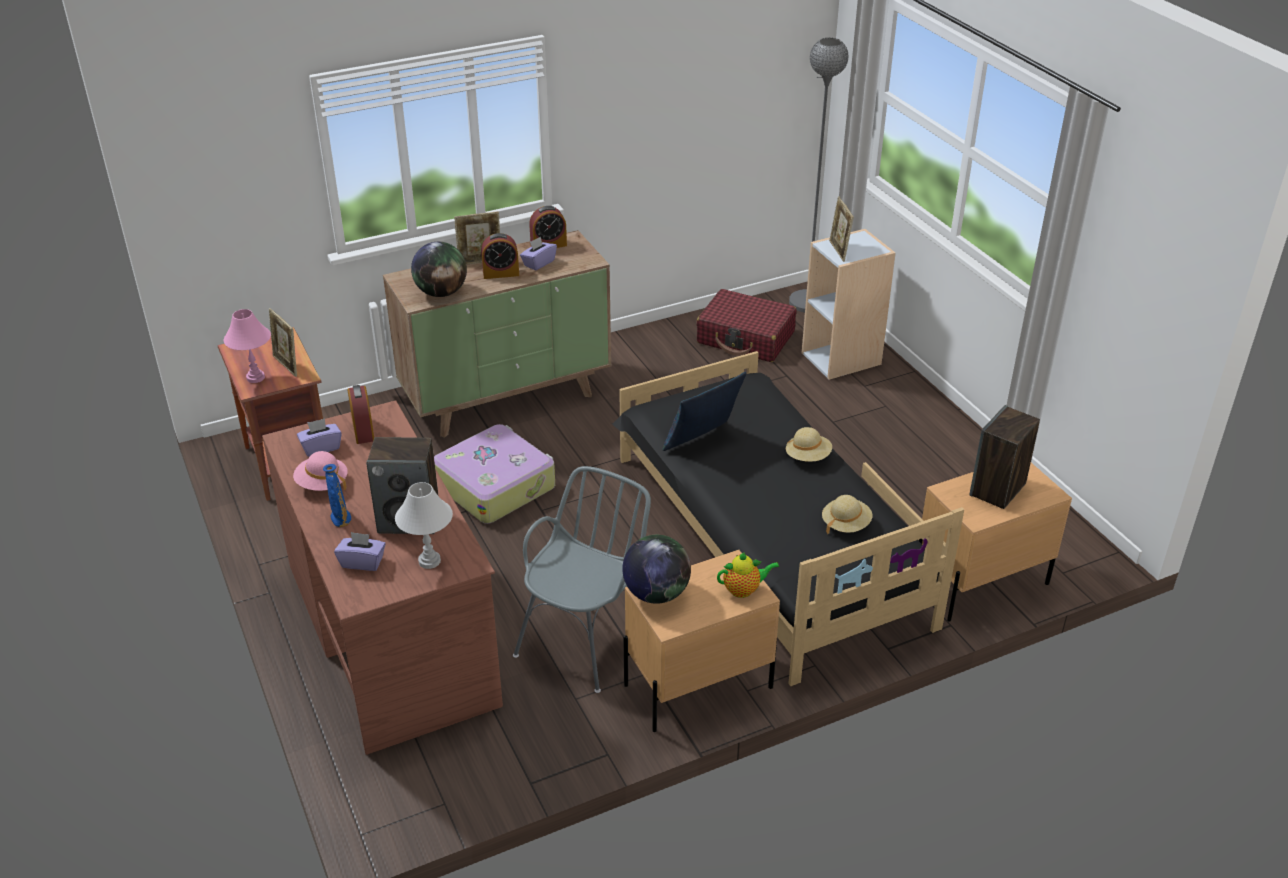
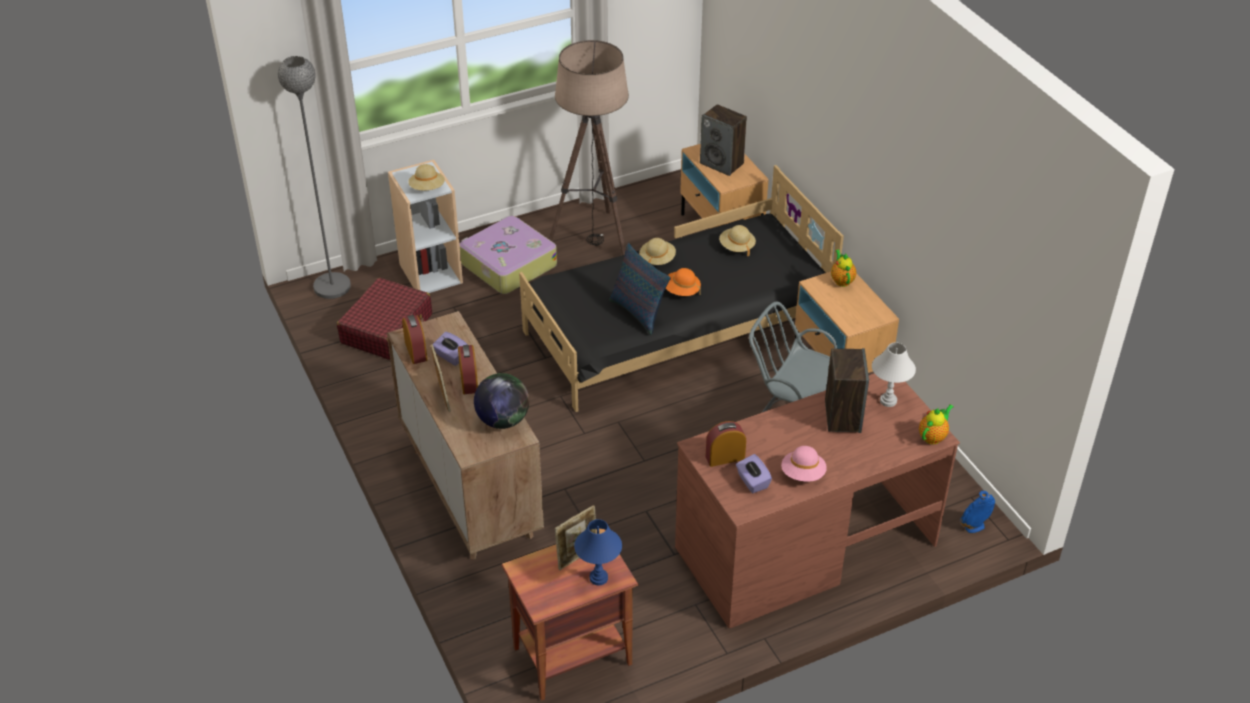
camera: 90 degrees left, 5 degrees up
pink table lamp [224,309,271,383] -> blue table lamp [574,519,622,586]
blue vase [323,464,351,527] -> blue vase moved to [960,491,995,533]
purple tissue box [334,532,386,571] -> none
suitcase [434,424,555,524] -> suitcase moved to [460,216,557,294]
globe [622,535,691,604] -> none
picture frame [829,196,854,262] -> beige hat [408,164,445,191]
none -> floor lamp [549,40,629,255]
none -> orange hat [666,268,701,296]
none -> teapot [919,404,954,445]

